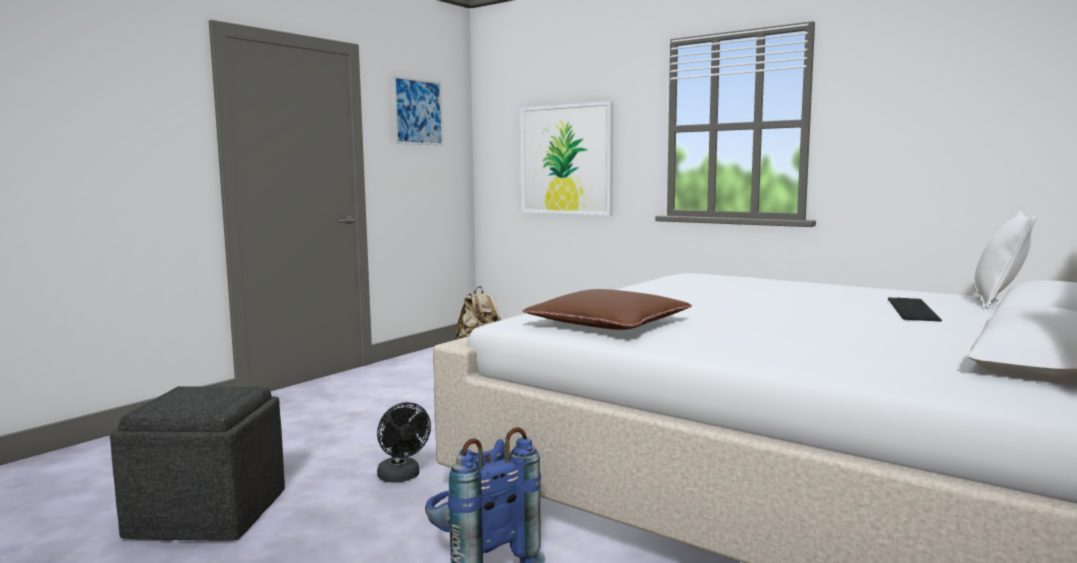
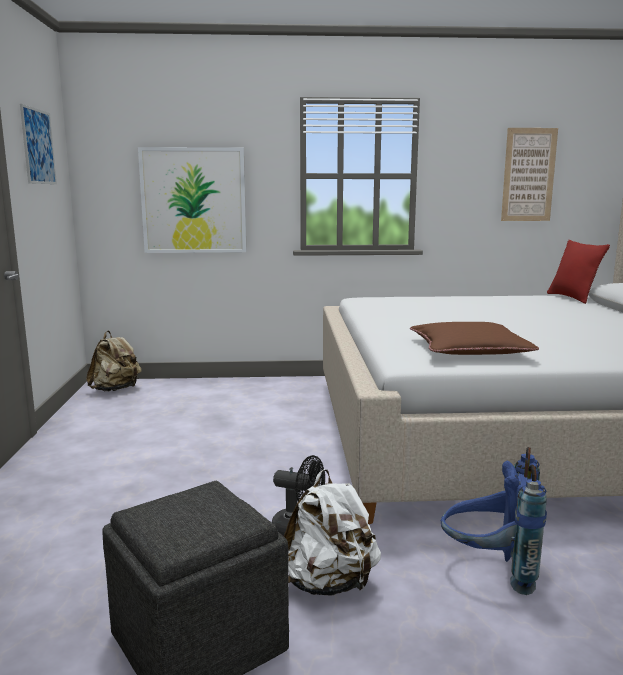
camera: 40 degrees left, 5 degrees up
keyboard [888,297,942,322] -> none
white pillow [975,211,1036,309] -> red pillow [547,240,610,304]
none -> white backpack [284,469,381,596]
none -> picture [501,128,558,221]

